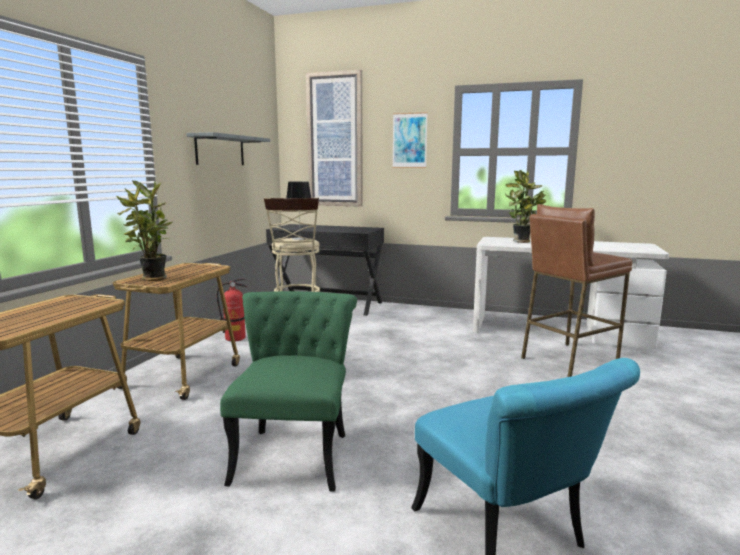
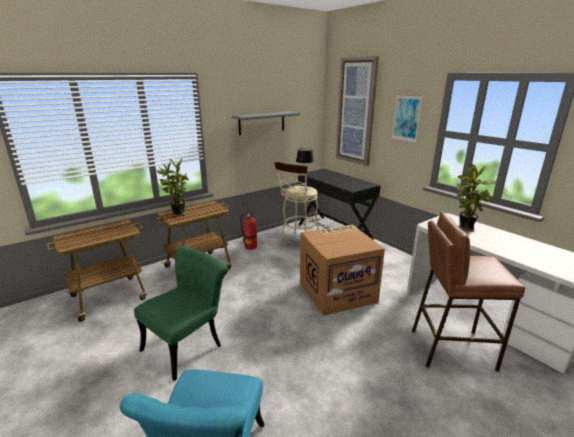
camera: 35 degrees right, 10 degrees up
none -> cardboard box [300,225,385,316]

